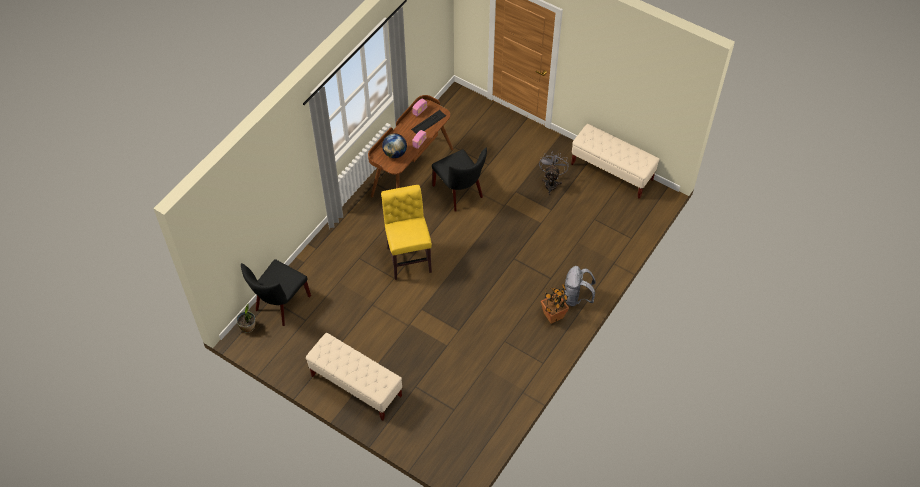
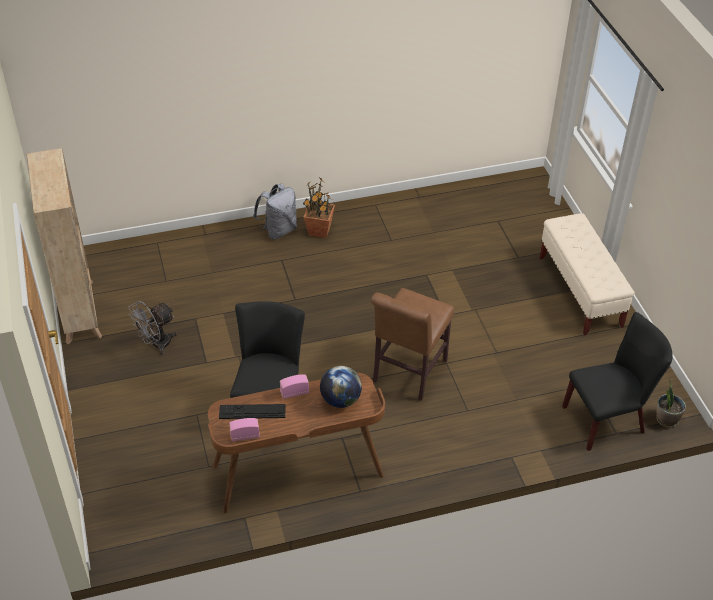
camera: 140 degrees left, 10 degrees down
yellow chair [381,185,432,280] -> brown chair [371,288,454,401]
beige bench [571,124,659,199] -> beige bookcase [27,148,102,344]

